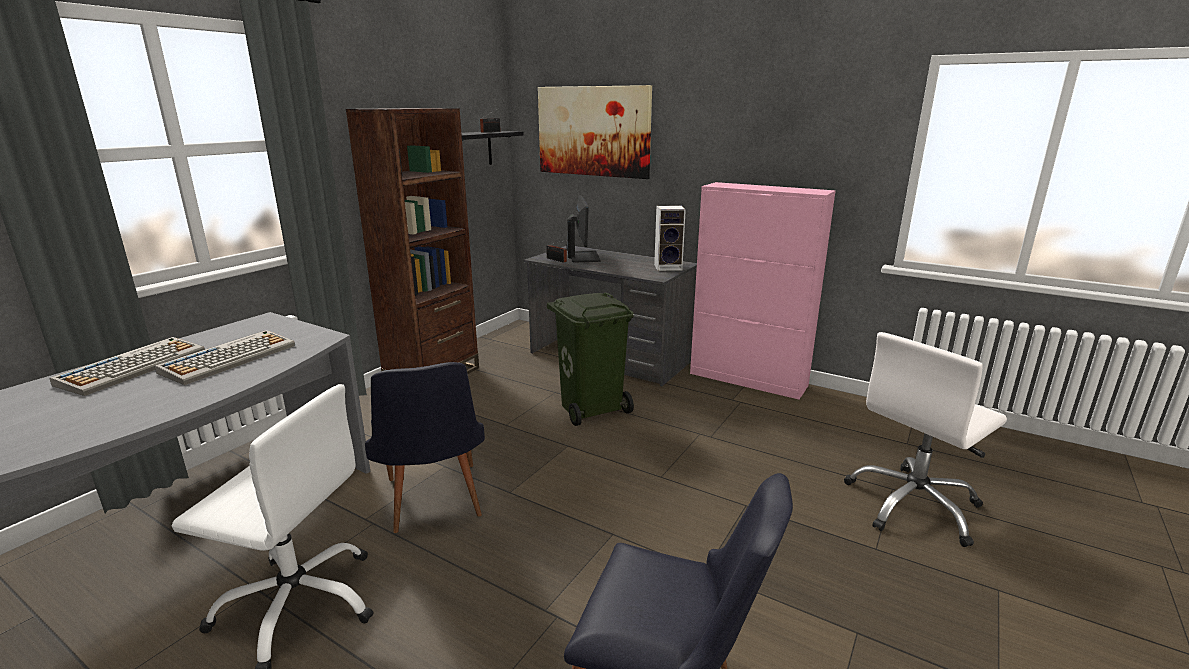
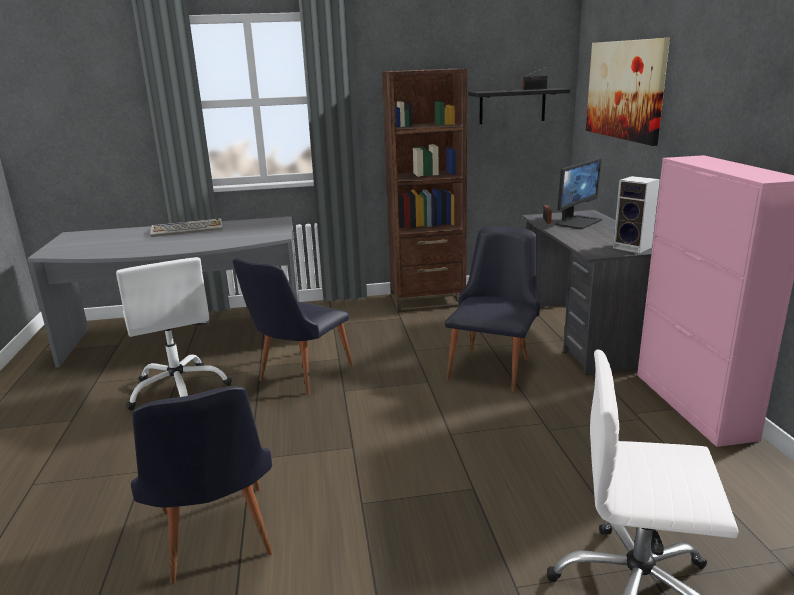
camera: 50 degrees right, 0 degrees up
keyboard [155,330,295,385] -> none
green trash can [547,293,634,426] -> black chair [445,226,540,392]

